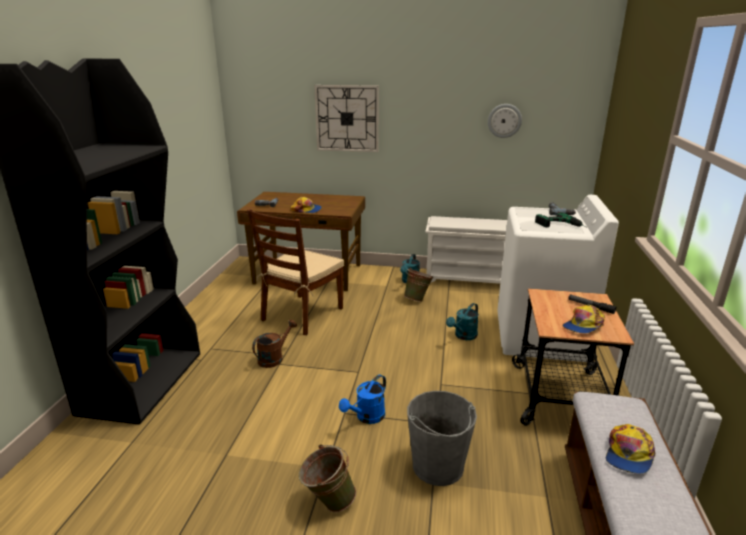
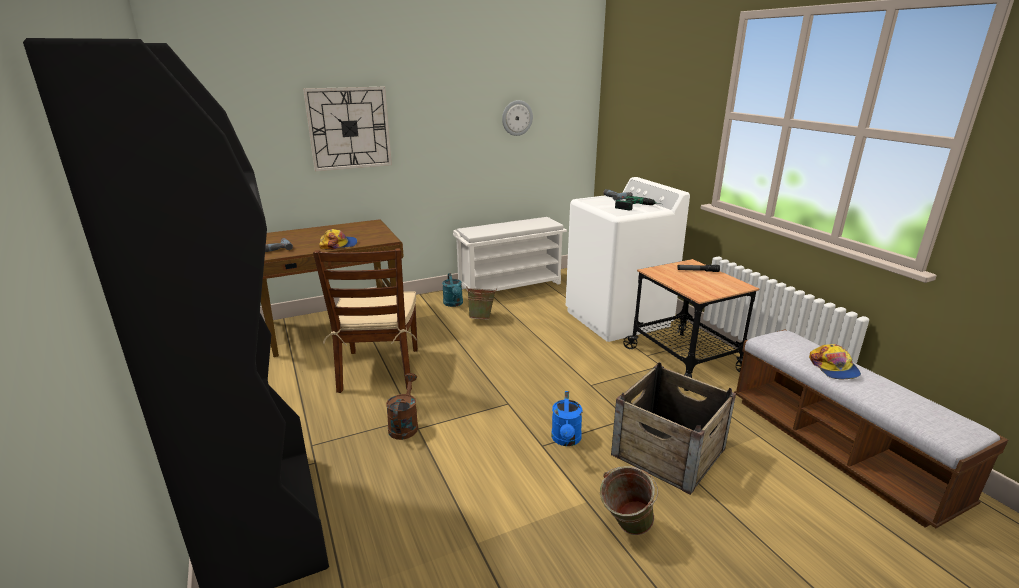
camera: 35 degrees left, 0 degrees up
grey bucket [407,391,477,486] -> crate [611,362,736,495]
turquoise watering can [446,303,479,340] -> none
cap [562,305,605,333] -> none

